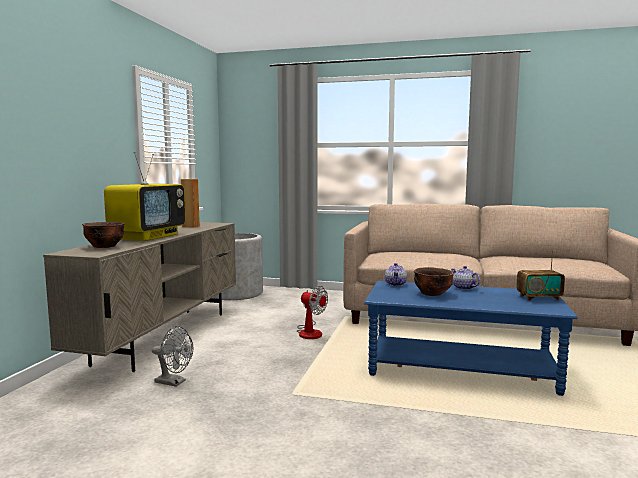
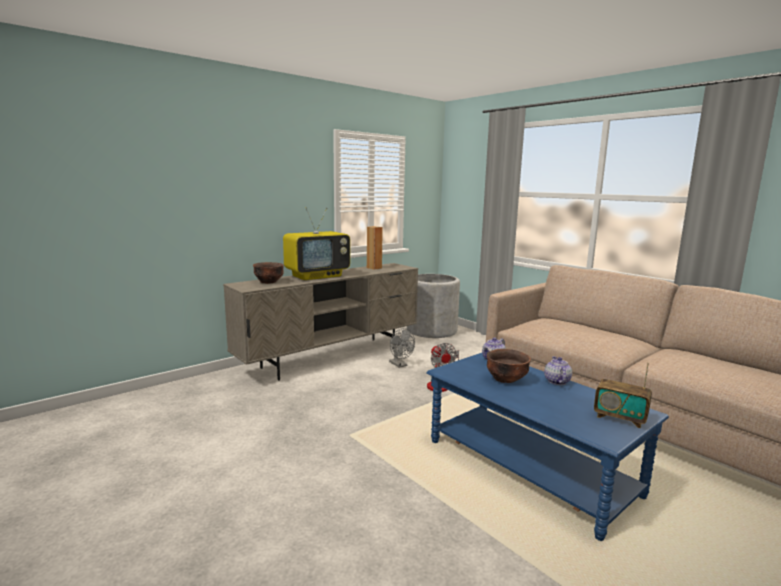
camera: 35 degrees right, 5 degrees up
grey fan [152,326,193,387] -> grey fan moved to [389,328,415,368]

